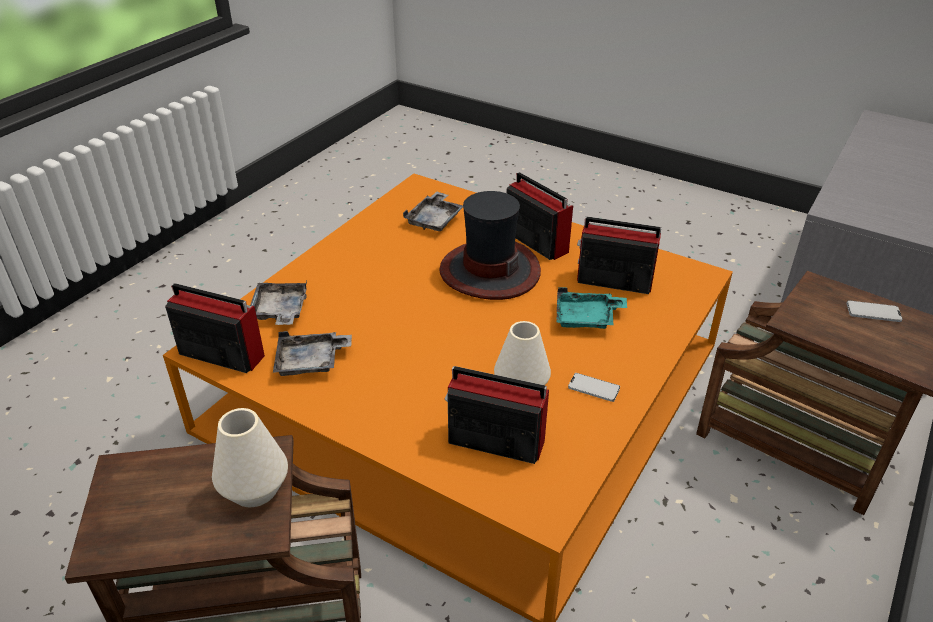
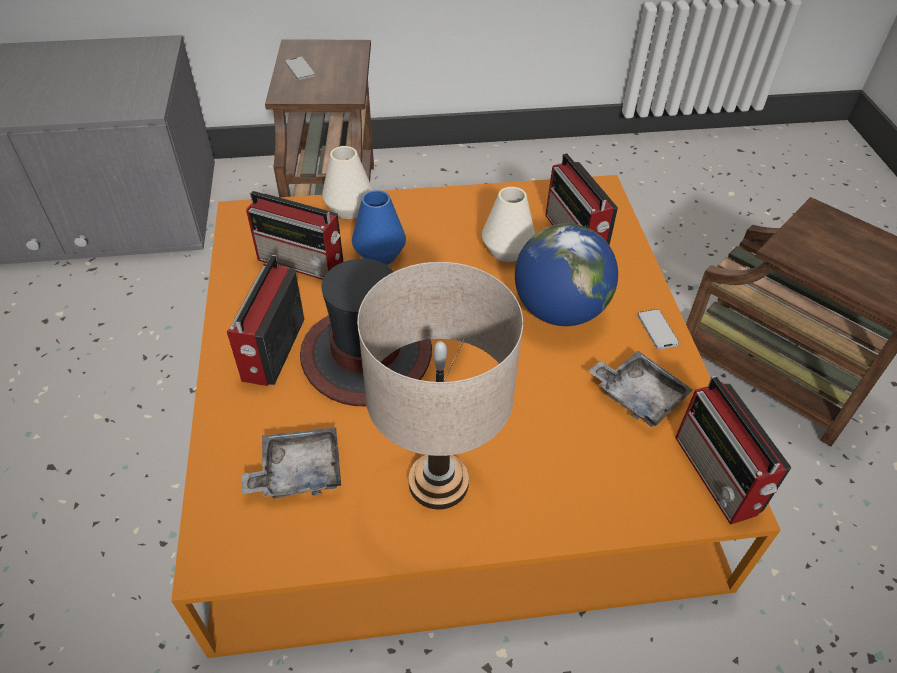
camera: 130 degrees left, 10 degrees up
white vase [212,408,288,507] -> white vase moved to [322,146,373,219]
grey tray [250,281,307,325] -> none
turquoise tray [556,287,627,329] -> blue vase [352,190,406,265]
phone [568,373,620,402] -> phone moved to [637,309,679,350]
radio [577,217,662,294] -> radio turned 45 degrees counterclockwise [246,191,344,280]
none -> beige table lamp [357,262,523,510]
none -> globe [515,224,618,326]

